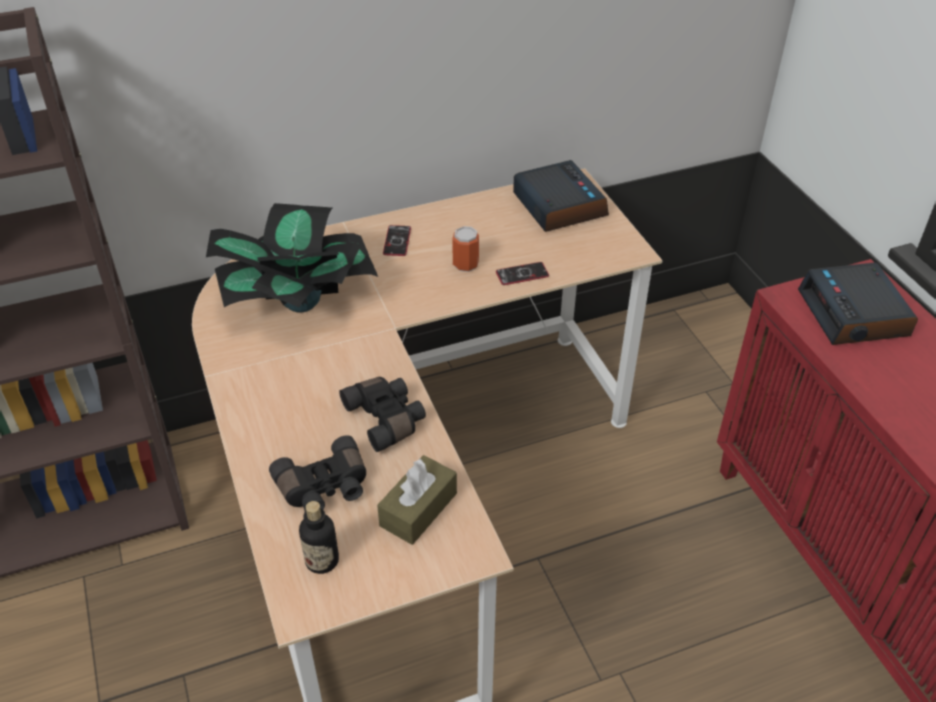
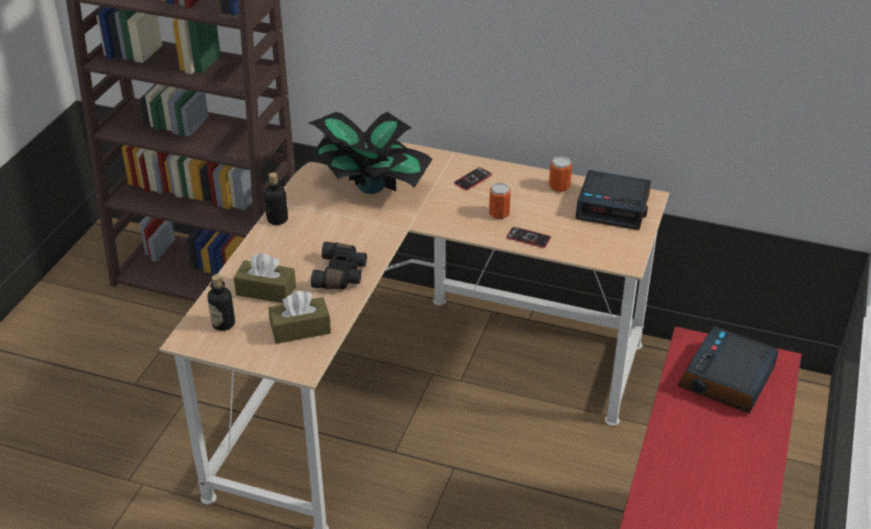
camera: 40 degrees right, 5 degrees down
black binoculars [269,435,366,511] -> brown tissue box [234,253,296,303]
alarm clock [513,160,609,232] -> alarm clock turned 90 degrees clockwise [575,170,651,230]
none -> bottle [264,172,288,225]
none -> can [549,156,572,193]

